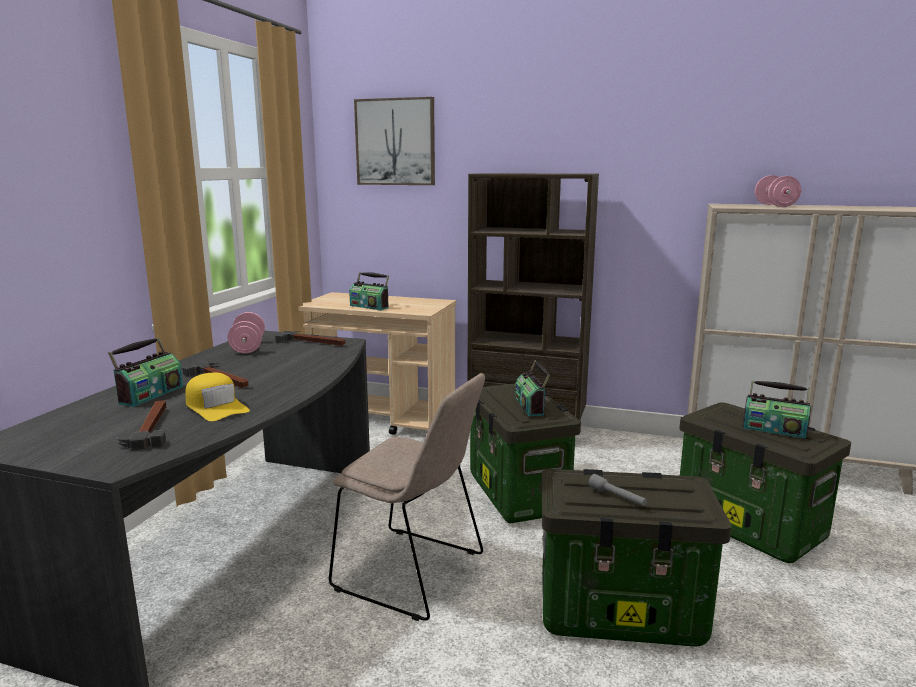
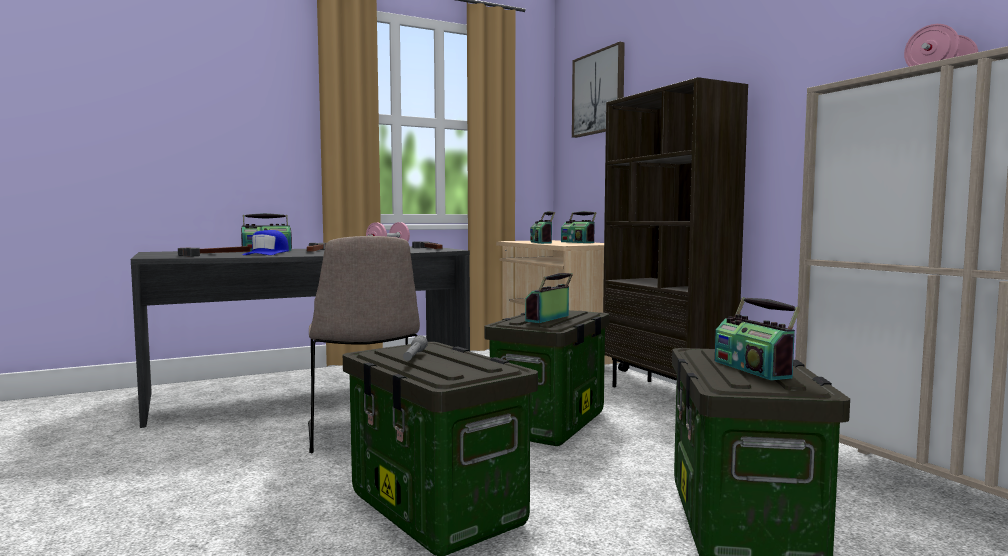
camera: 45 degrees right, 10 degrees down
yellow cap [185,372,250,421] -> blue cap [243,230,289,255]
none -> radio [561,211,597,243]

